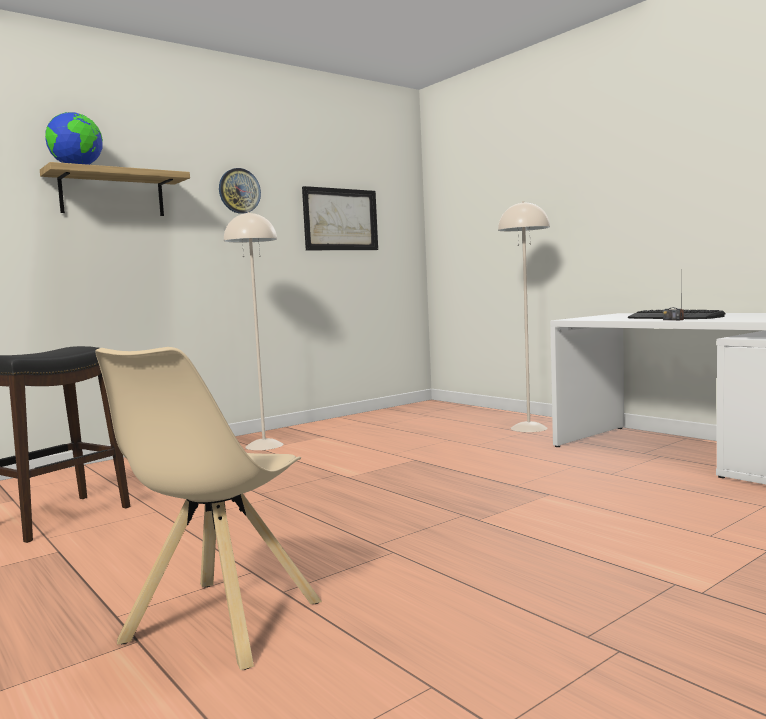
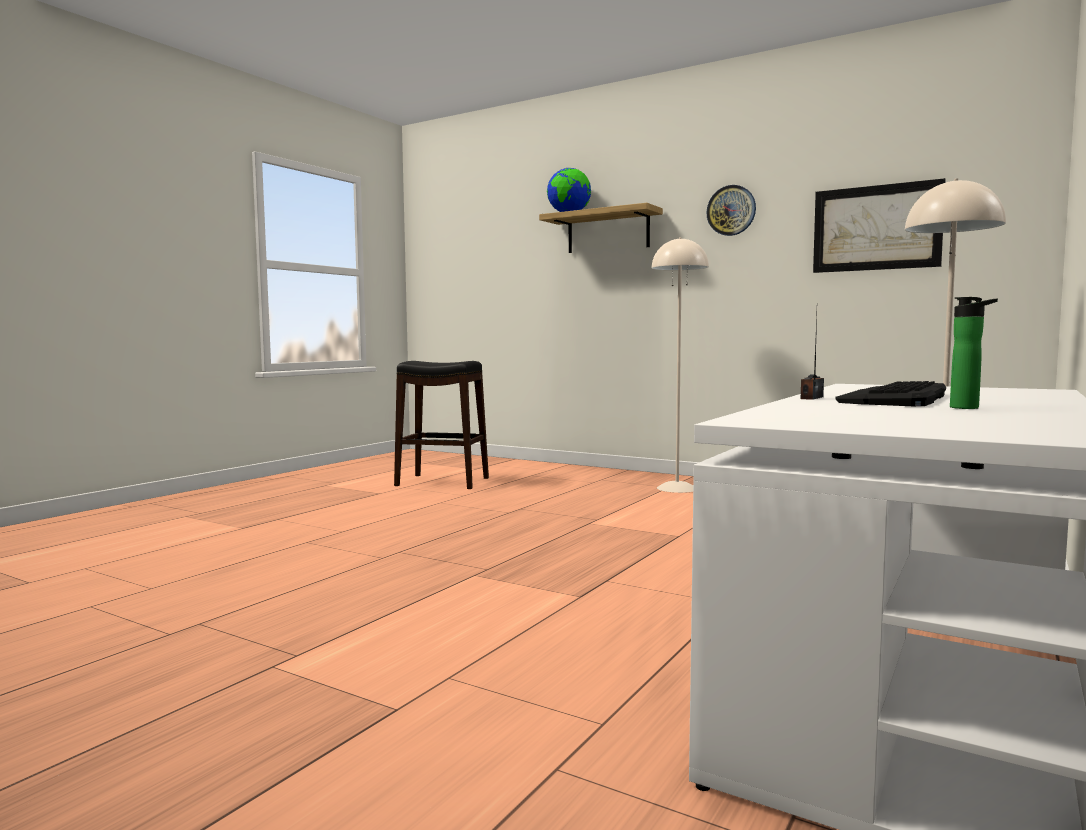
camera: 70 degrees right, 0 degrees up
beige chair [95,347,322,670] -> none
none -> bottle [950,297,998,409]

